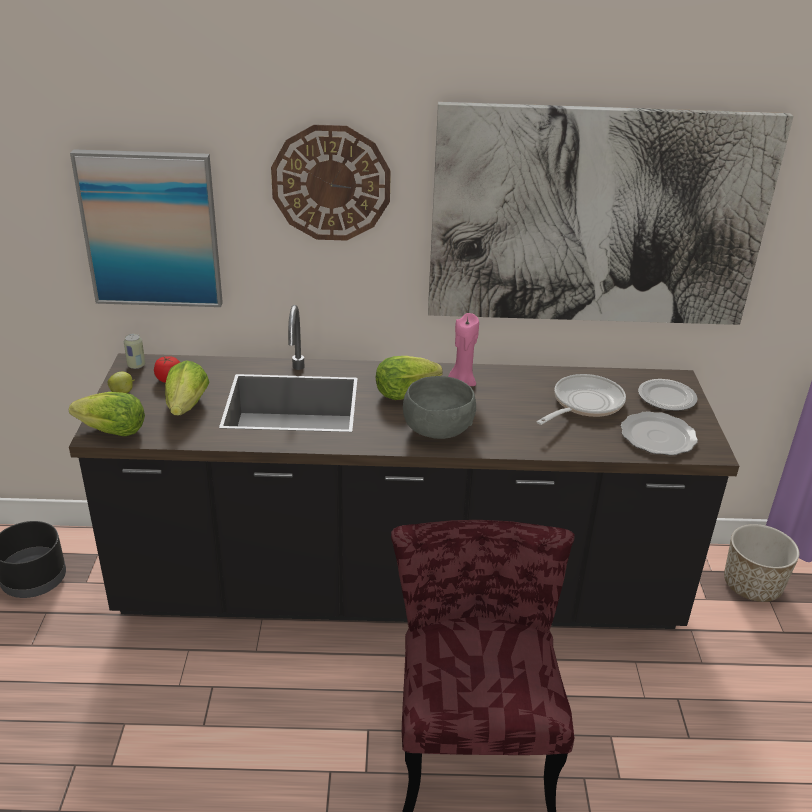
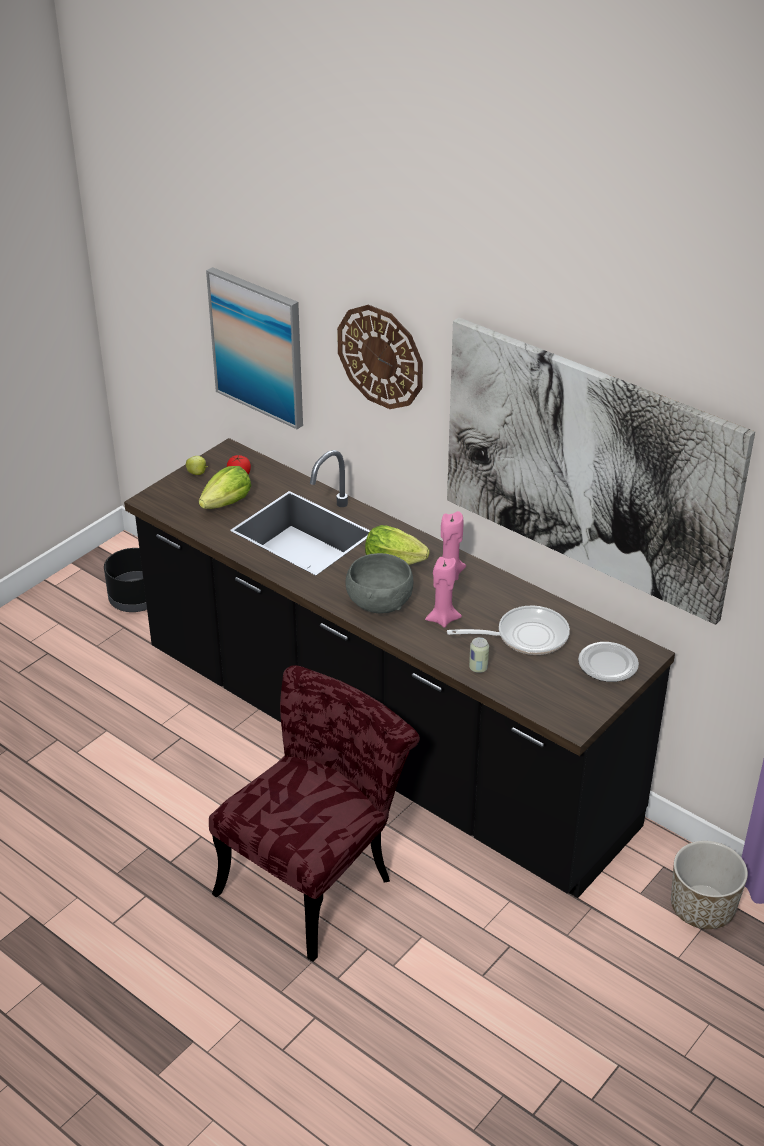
camera: 40 degrees right, 5 degrees up
lettuce [69,392,145,436] -> none
can [124,334,145,369] -> can moved to [469,637,489,673]
plate [621,412,698,456] -> none
none -> pink candle [425,557,462,628]

